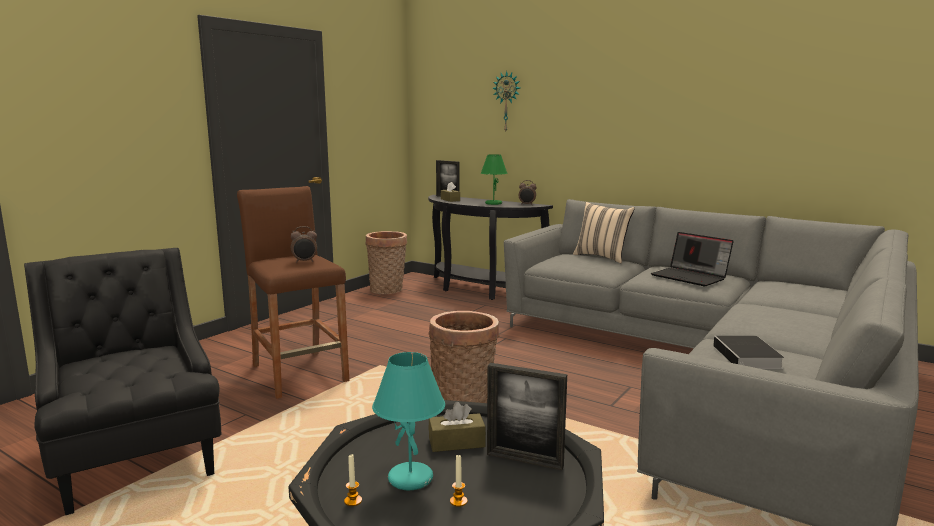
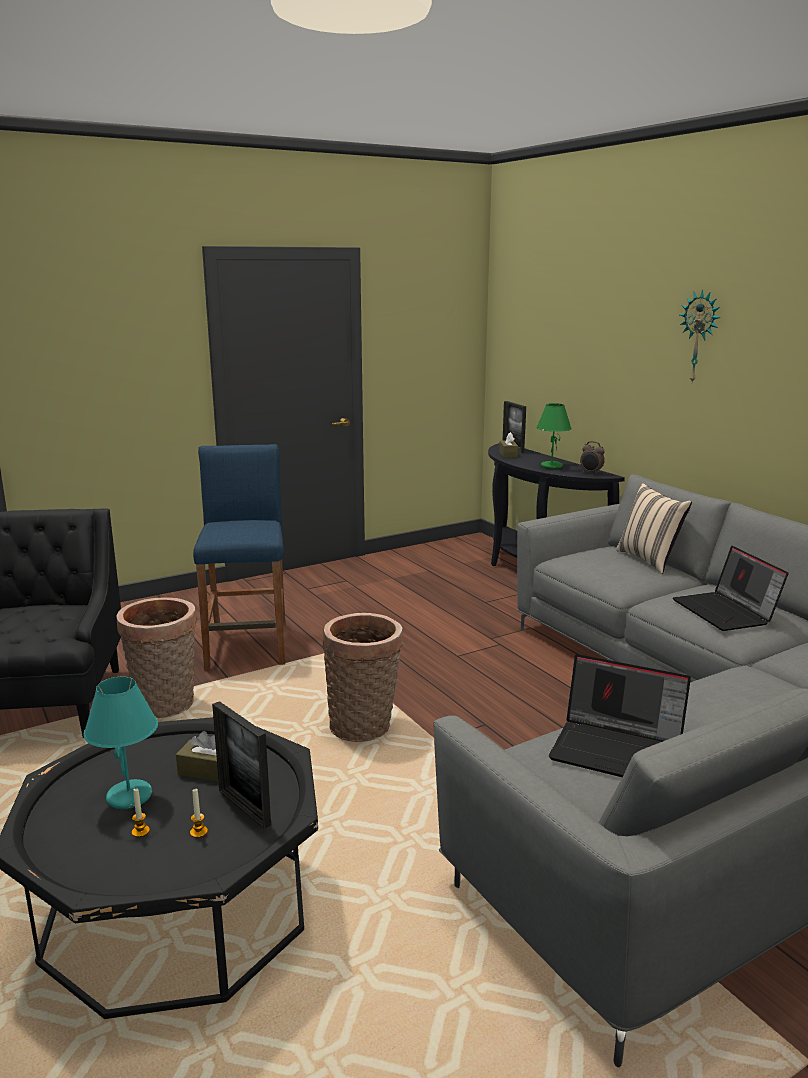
camera: 25 degrees right, 5 degrees up
brown stool [237,186,349,399] -> blue stool [193,444,286,670]
alarm clock [291,226,317,263] -> none
candle [344,454,362,506] -> candle moved to [190,789,208,838]
basket [365,231,407,294] -> basket moved to [116,597,197,718]
wall clock [492,71,520,133] -> wall clock moved to [680,289,720,383]
book [713,336,784,369] -> laptop [549,654,691,777]

